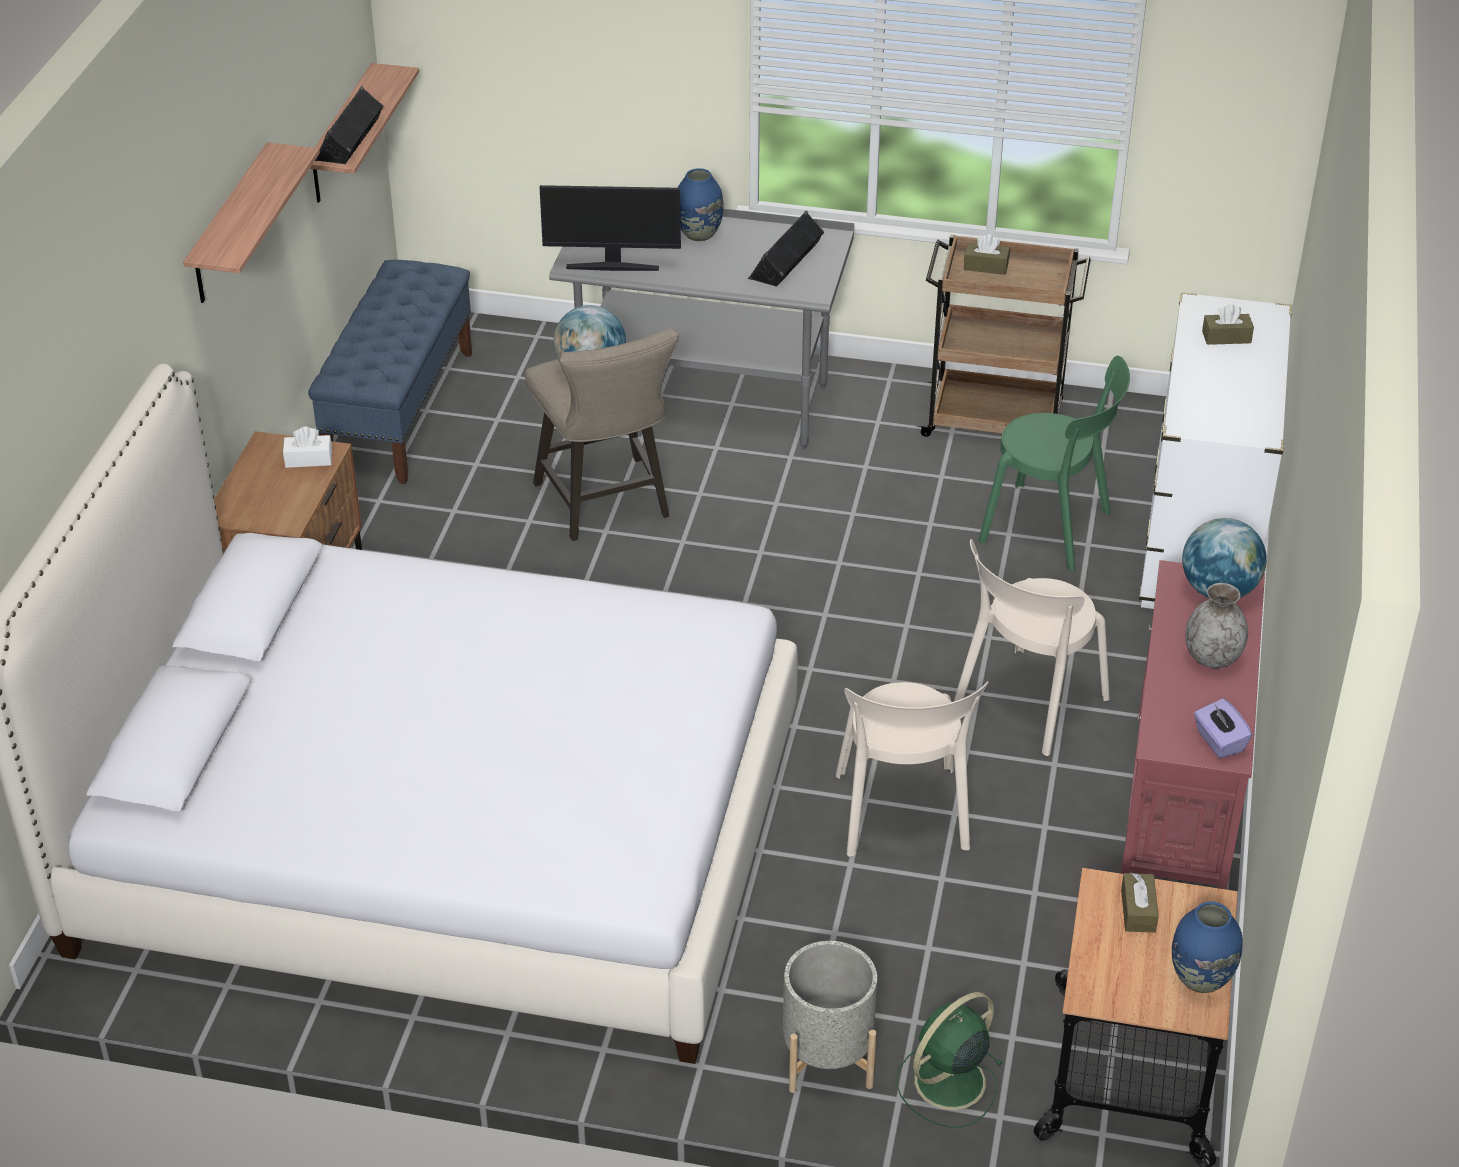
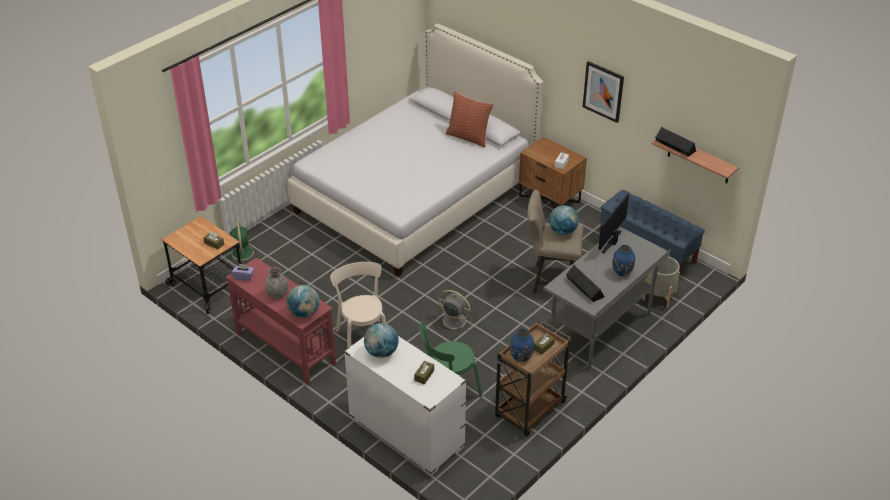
camera: 120 degrees right, 0 degrees up
shelf [183,143,320,303] -> picture [583,61,624,123]
grey planter [783,941,877,1093] -> grey planter moved to [642,256,680,308]
beige chair [836,681,989,857] -> none
blue vase [1172,902,1243,993] -> blue vase moved to [510,329,534,362]
none -> globe [364,323,399,358]
none -> grey fan [436,290,472,332]
none -> pillow [446,92,493,148]

